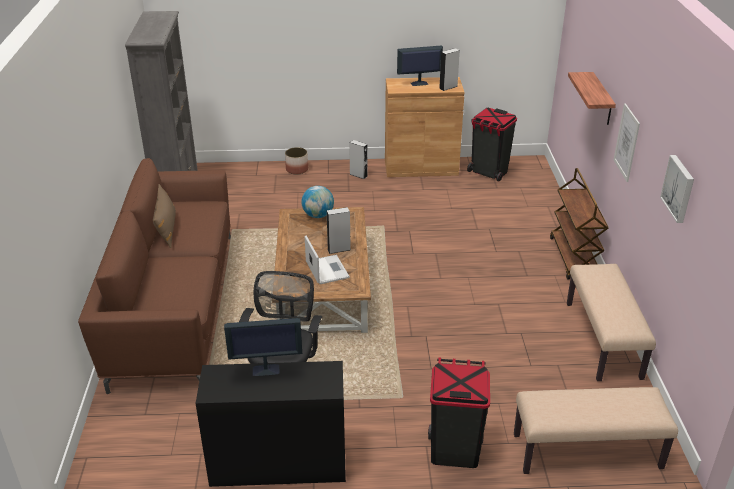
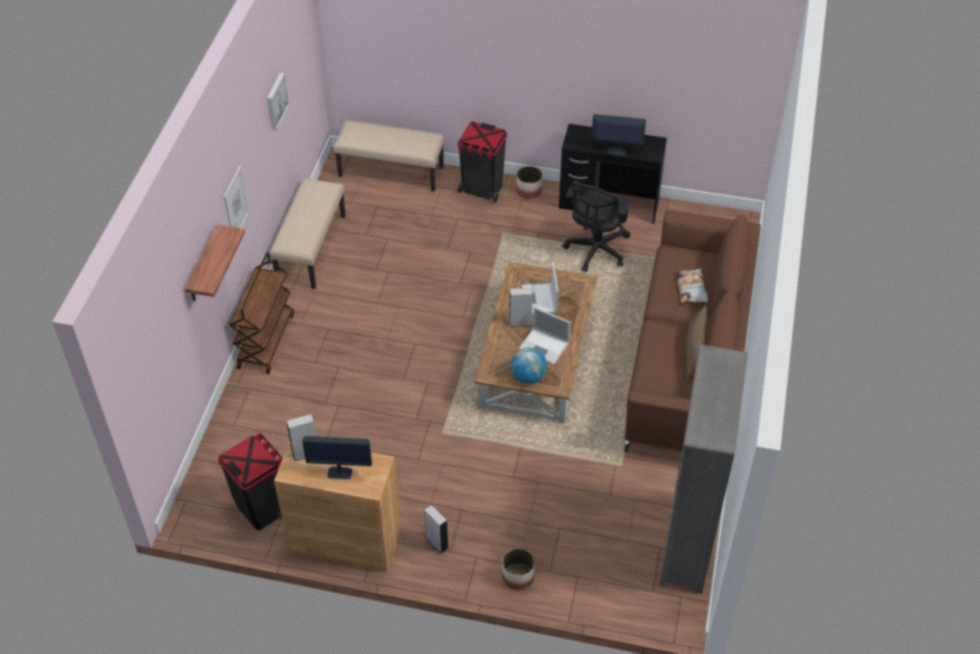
camera: 165 degrees left, 15 degrees up
none -> planter [516,166,542,199]
none -> laptop [518,307,571,365]
none -> pillow [676,268,708,304]

